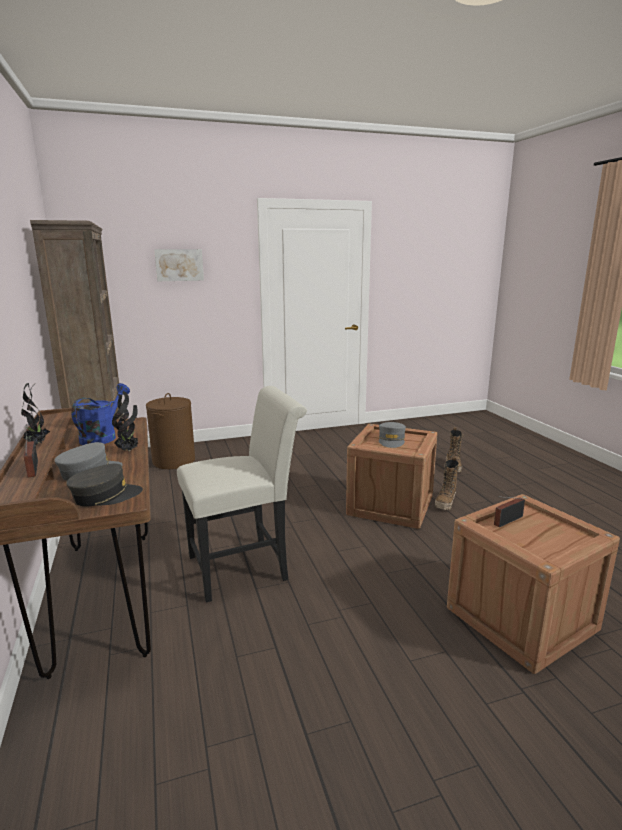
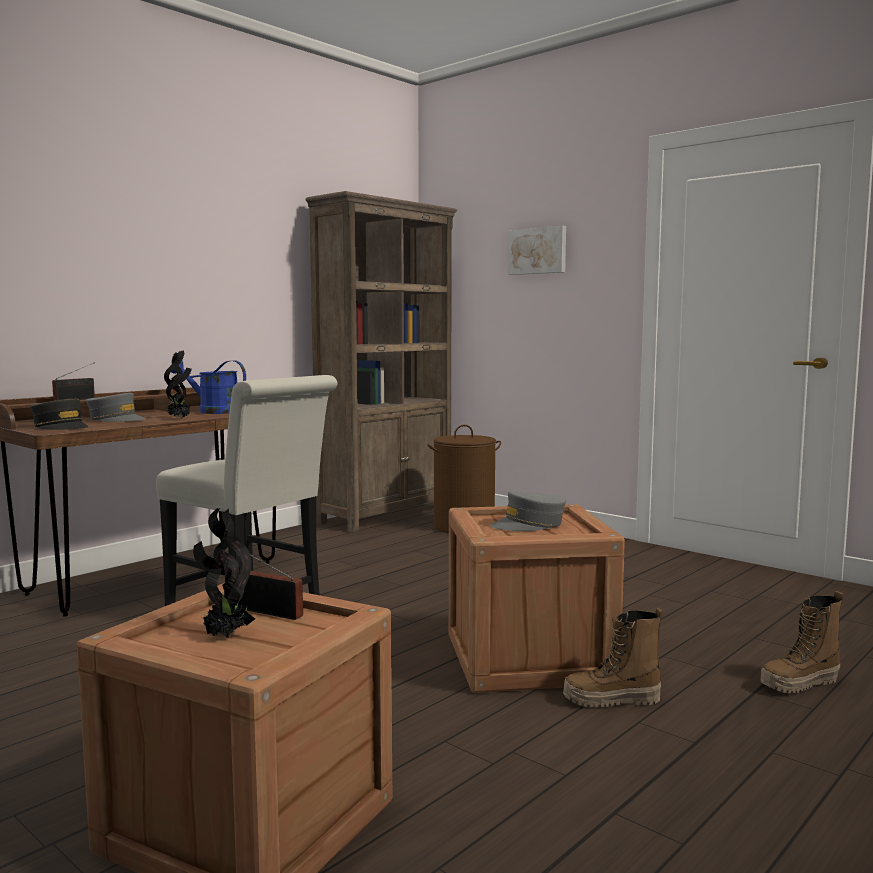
camera: 60 degrees right, 10 degrees down
potted plant [21,383,50,445] -> potted plant moved to [193,508,255,638]
blue watering can [71,383,130,445] -> blue watering can turned 150 degrees counterclockwise [171,360,246,414]

